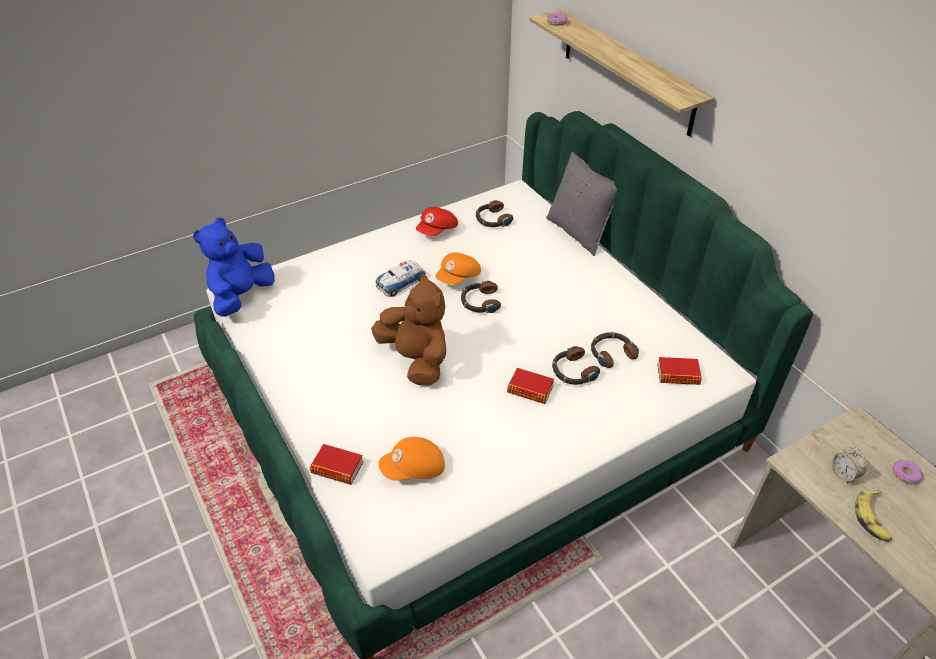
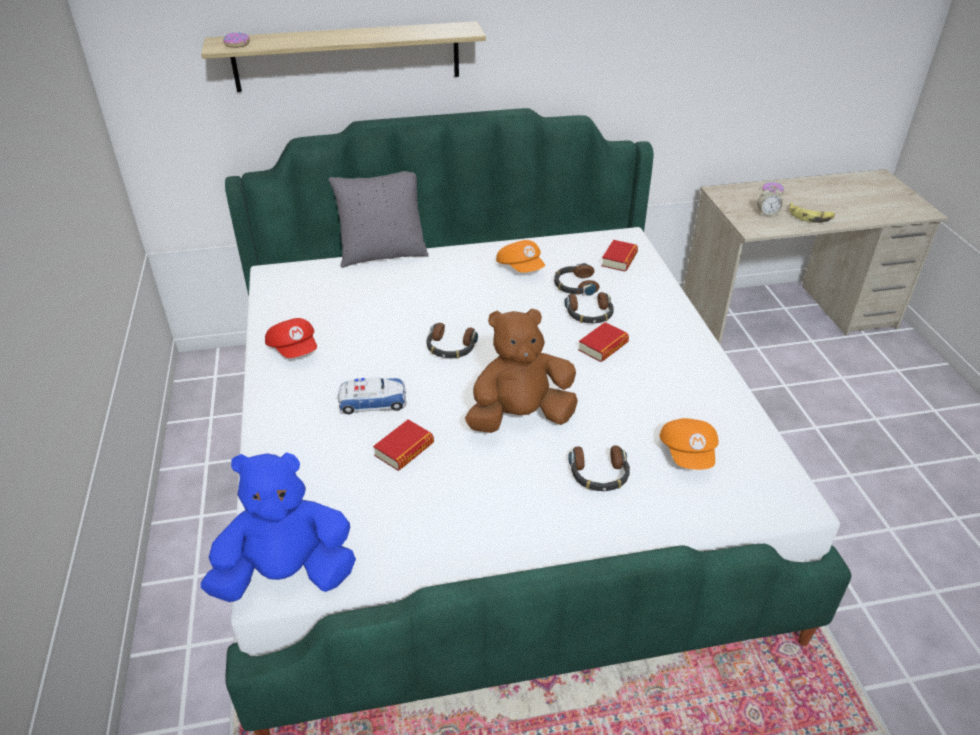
camera: 70 degrees left, 5 degrees down
blue plush toy [193,217,275,317] -> blue plush toy turned 120 degrees clockwise [201,452,356,602]
book [310,444,363,485] -> book moved to [373,419,434,471]
toy car [376,260,426,297] -> toy car turned 75 degrees counterclockwise [337,378,407,414]
orange cap [435,252,481,285] -> orange cap moved to [496,240,545,273]
headphones [476,200,513,227] -> headphones moved to [568,445,630,491]

